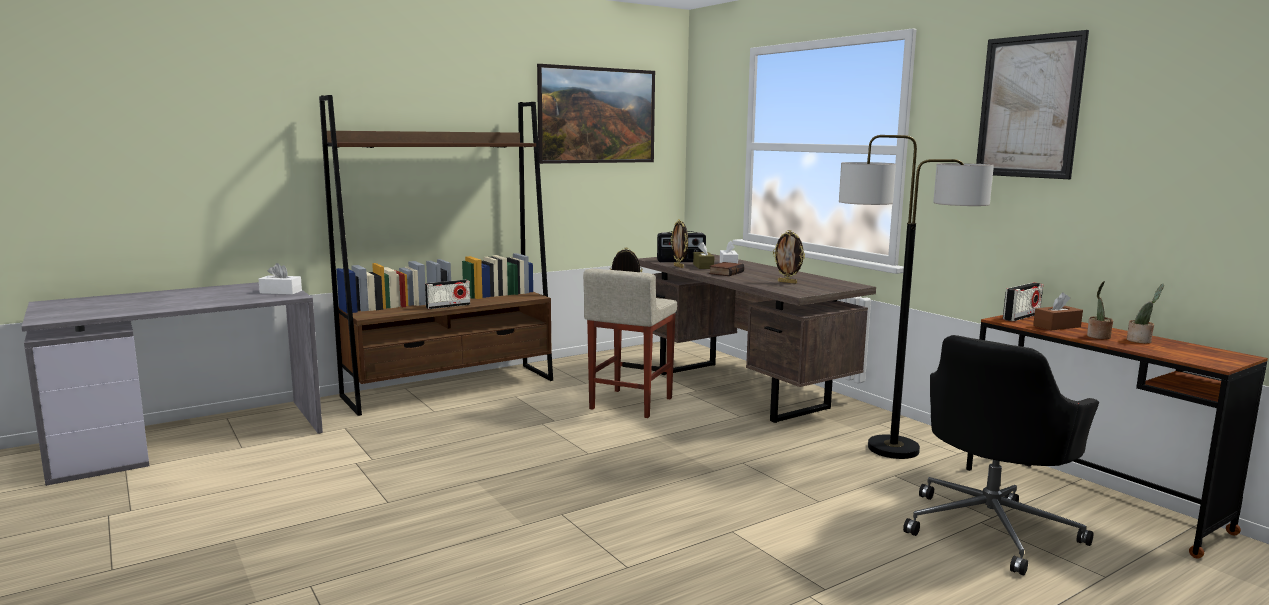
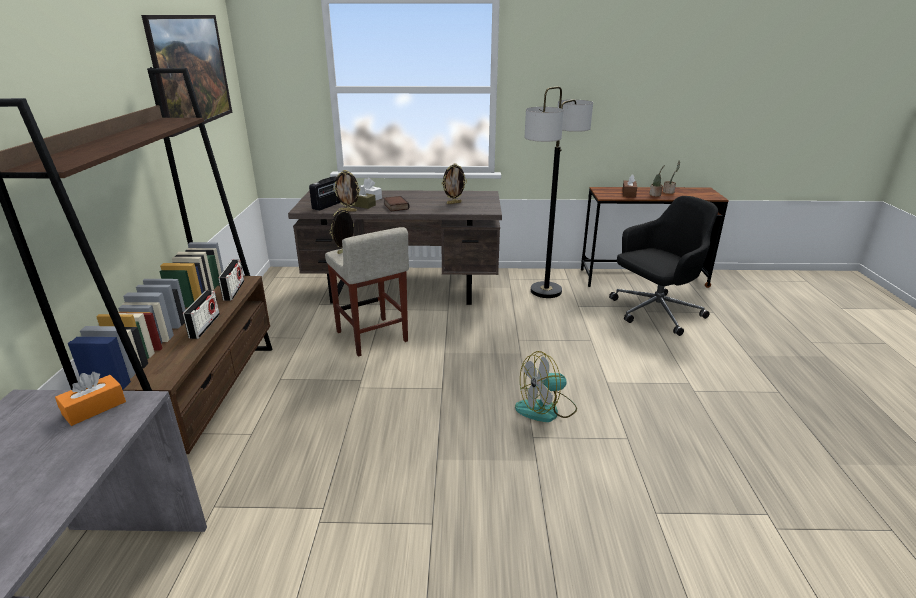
camera: 55 degrees left, 15 degrees up
white tissue box [259,263,302,295] -> orange tissue box [55,372,126,426]
black office chair [903,335,1099,576] -> black office chair turned 105 degrees counterclockwise [609,196,718,336]
picture [976,30,1089,179] -> none
radio [1003,283,1043,321] -> radio moved to [218,259,244,301]
none -> fan [515,351,577,422]

